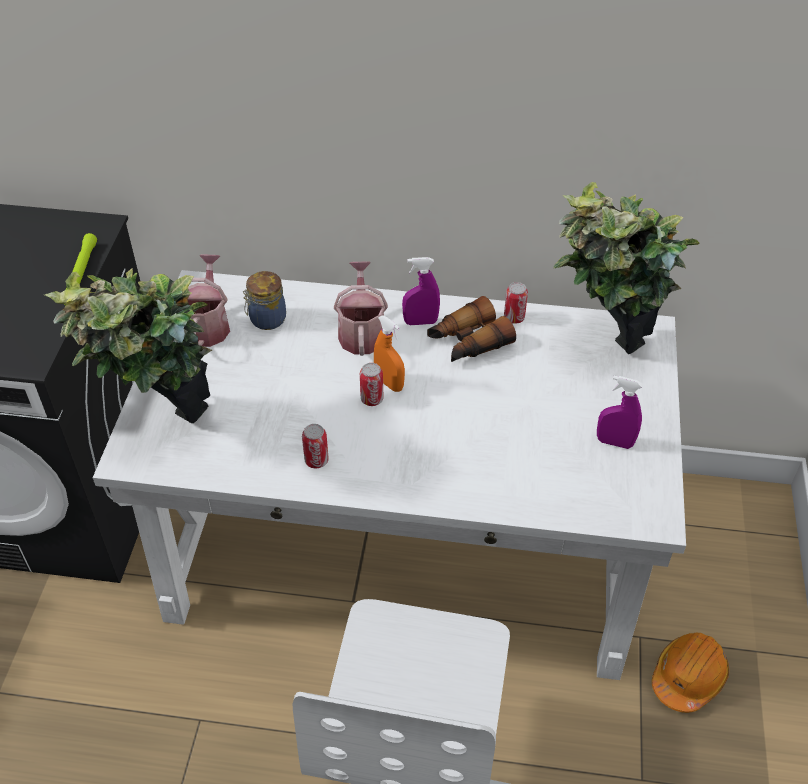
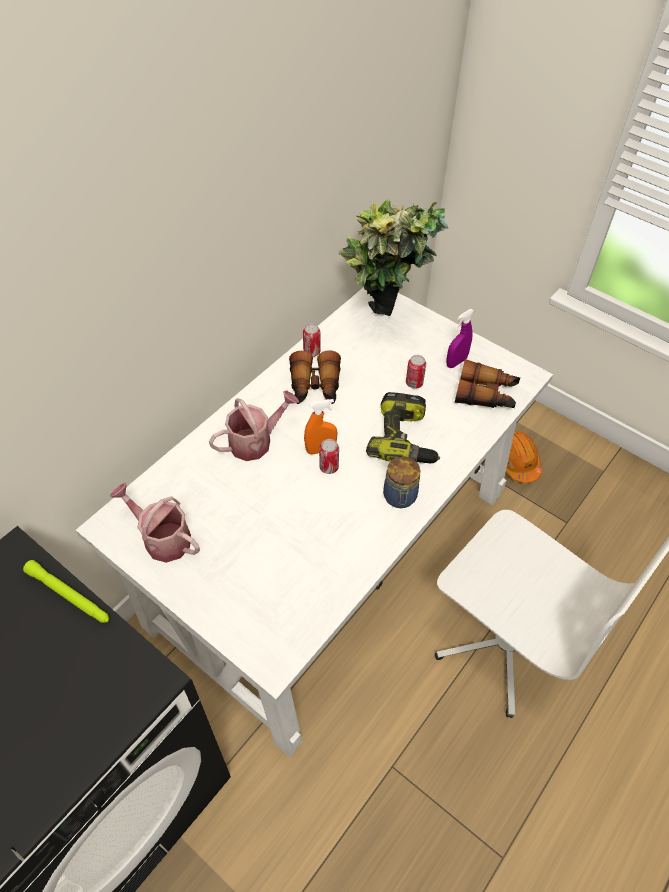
camera: 60 degrees left, 5 degrees up
potted plant [45,268,212,423] -> none
jar [243,271,286,330] -> jar moved to [383,456,421,508]
can [302,424,329,468] -> can moved to [406,355,426,389]
watering can [334,261,388,356] -> watering can turned 120 degrees clockwise [209,391,299,461]
purple spray bottle [402,257,440,325] -> none
none -> power drill [366,392,440,463]
none -> binoculars [455,359,520,408]

